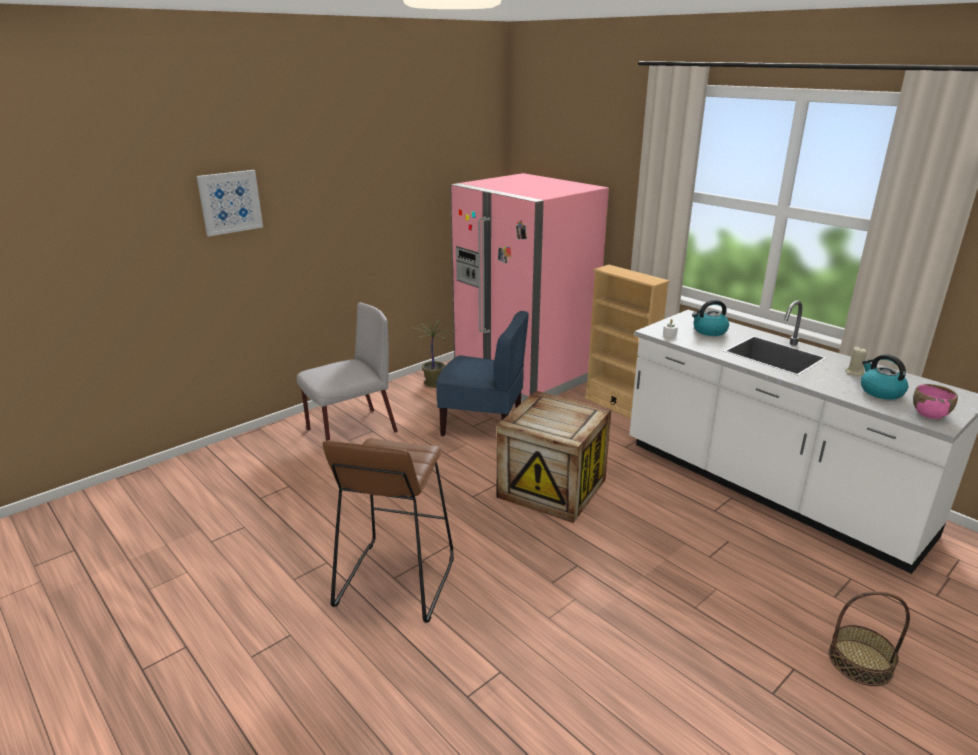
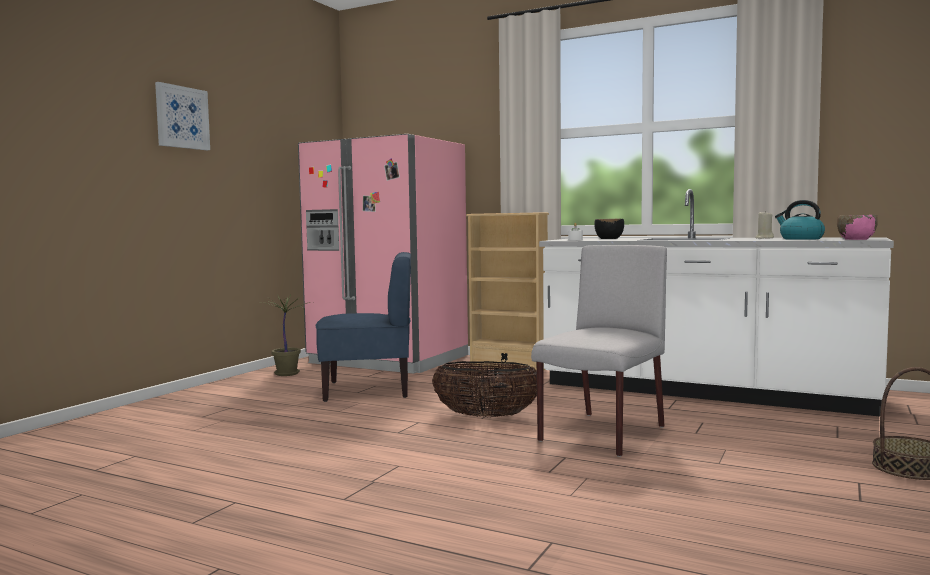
camera: 20 degrees left, 20 degrees down
picture [196,170,263,236] -> picture moved to [155,82,210,150]
grey chair [296,302,398,441] -> grey chair moved to [531,245,667,457]
brown stool [323,438,454,623] -> none
crate [497,391,612,523] -> basket [432,361,537,417]
kettle [692,300,729,336] -> black bowl [594,219,624,239]

